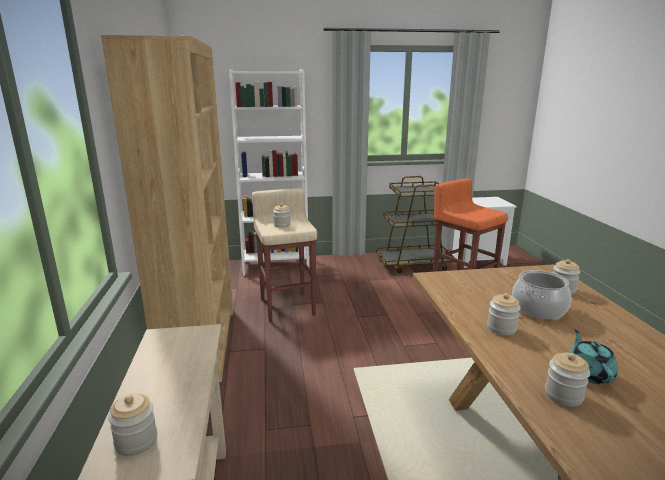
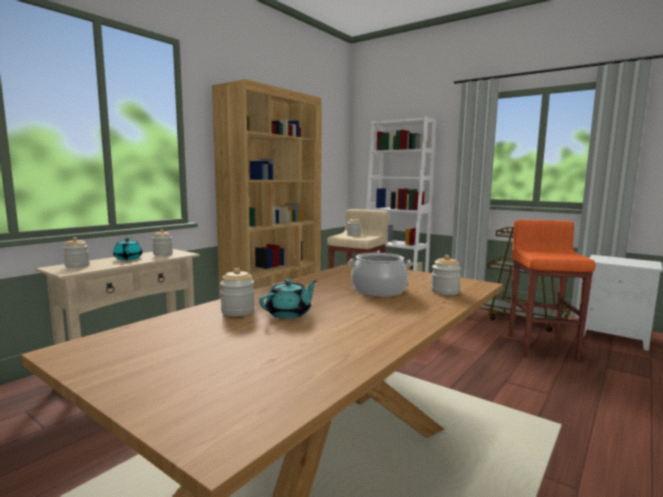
camera: 45 degrees right, 10 degrees down
jar [487,293,521,335] -> jar moved to [152,229,173,256]
none -> turquoise teapot [113,238,142,260]

